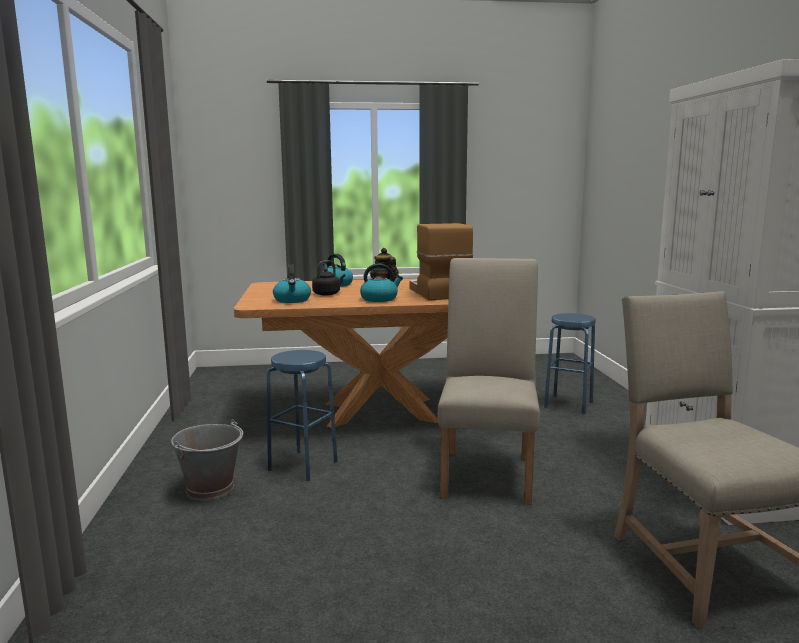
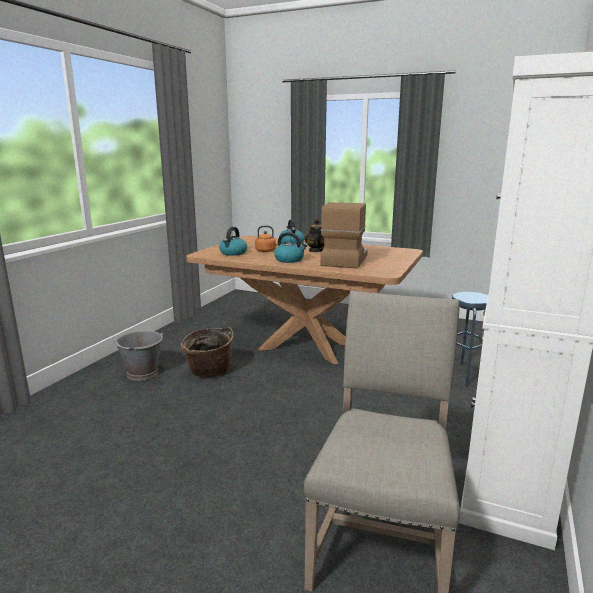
camera: 30 degrees right, 5 degrees up
blue stool [267,350,338,481] -> basket [181,327,233,377]
black kettle [312,260,345,296] -> orange kettle [255,226,278,252]
beige chair [438,258,540,505] -> none

